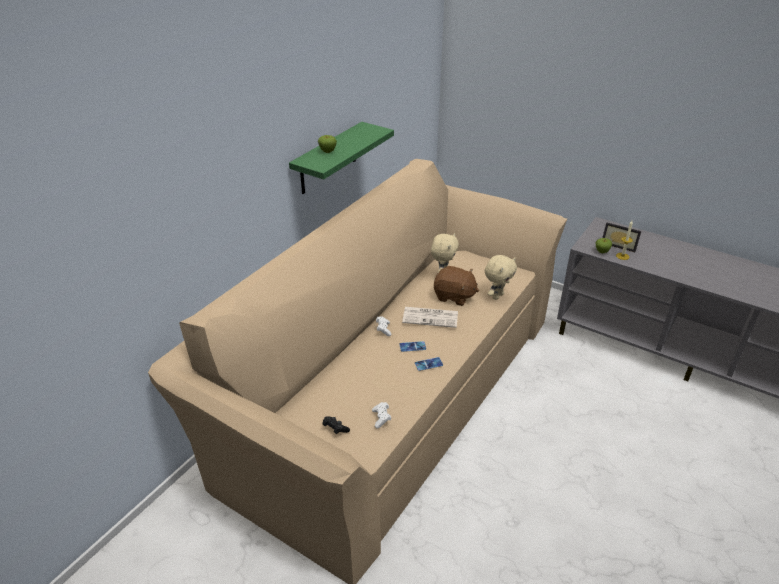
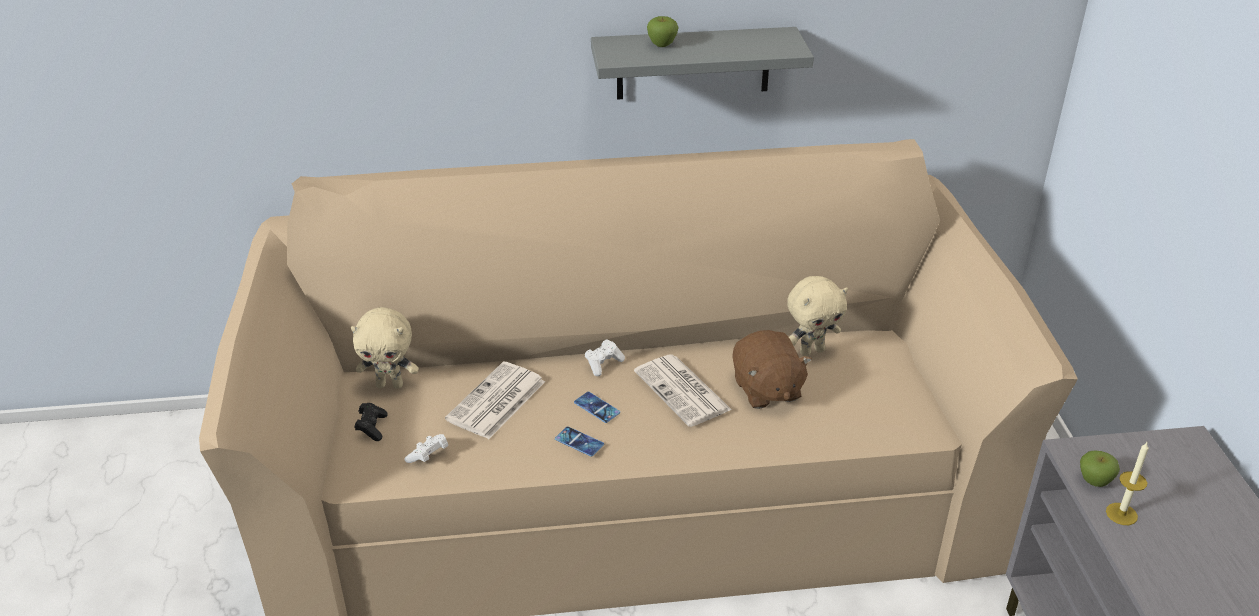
camera: 50 degrees right, 0 degrees up
green shelf [289,122,394,194] -> grey shelf [591,27,814,100]
beige plush toy [485,255,517,300] -> beige plush toy moved to [351,307,419,389]
picture frame [602,222,641,252] -> none
none -> newspaper [445,362,545,439]

